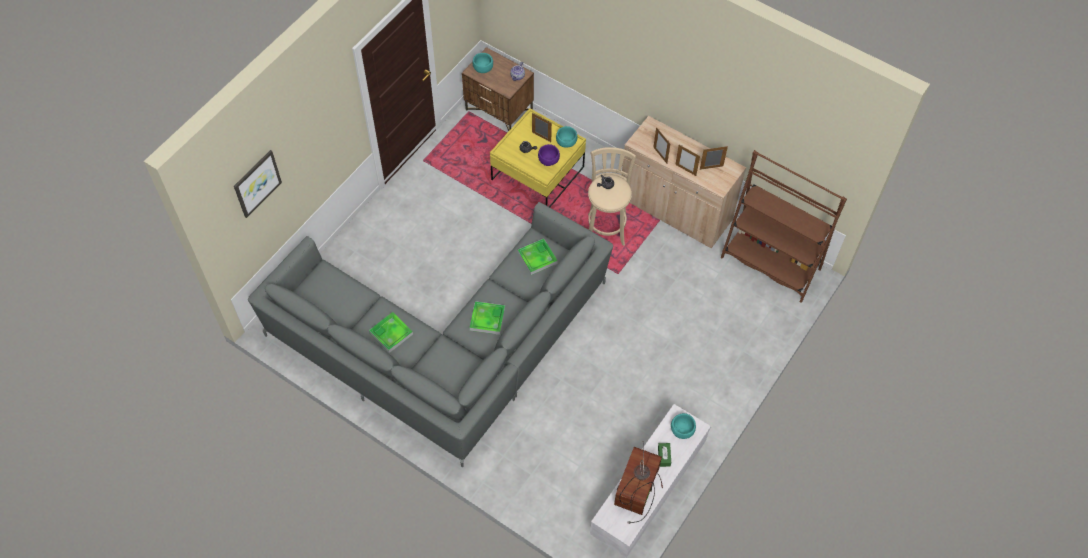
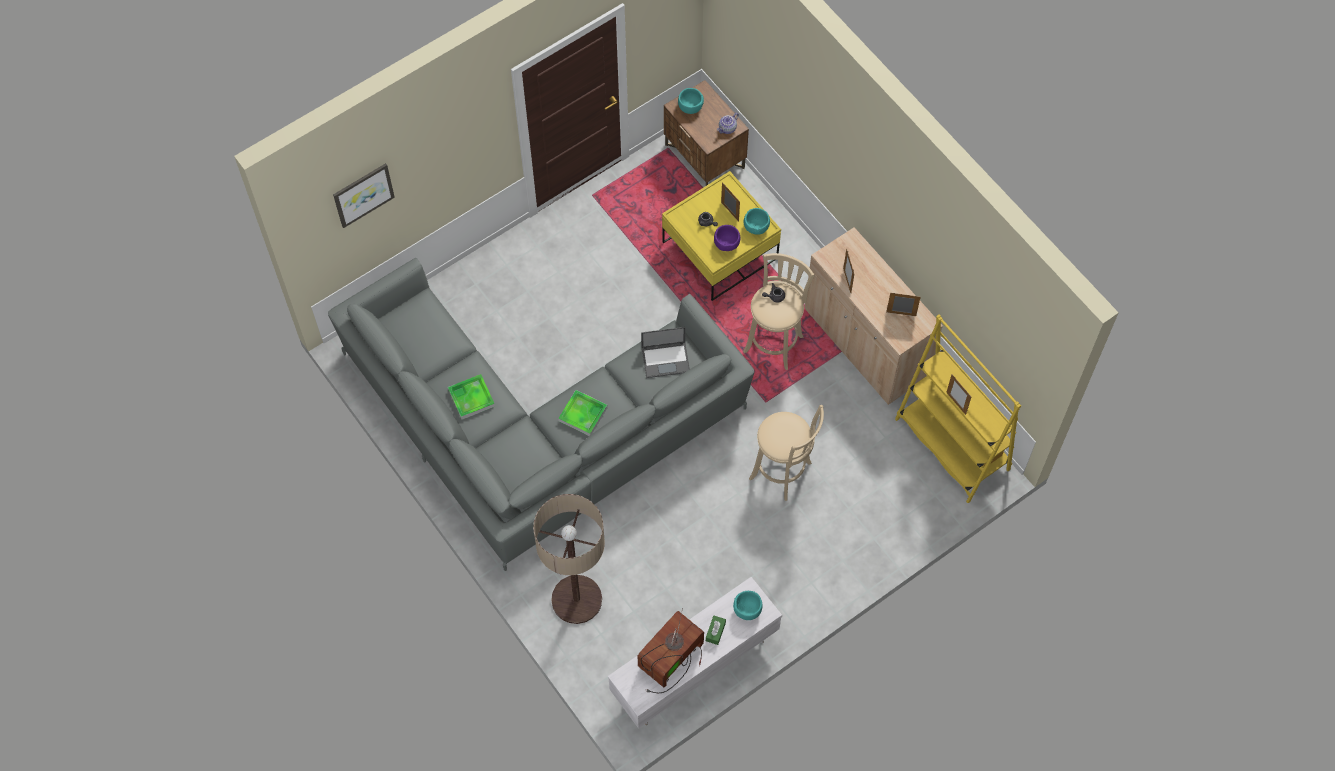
camera: 20 degrees right, 5 degrees up
tray [518,239,558,275] -> laptop [641,327,690,378]
picture frame [675,145,700,176] -> picture frame moved to [946,375,971,415]
brown bookcase [721,150,847,303] -> yellow bookcase [895,314,1021,503]
none -> floor lamp [533,494,605,624]
none -> beige stool [749,405,824,501]

